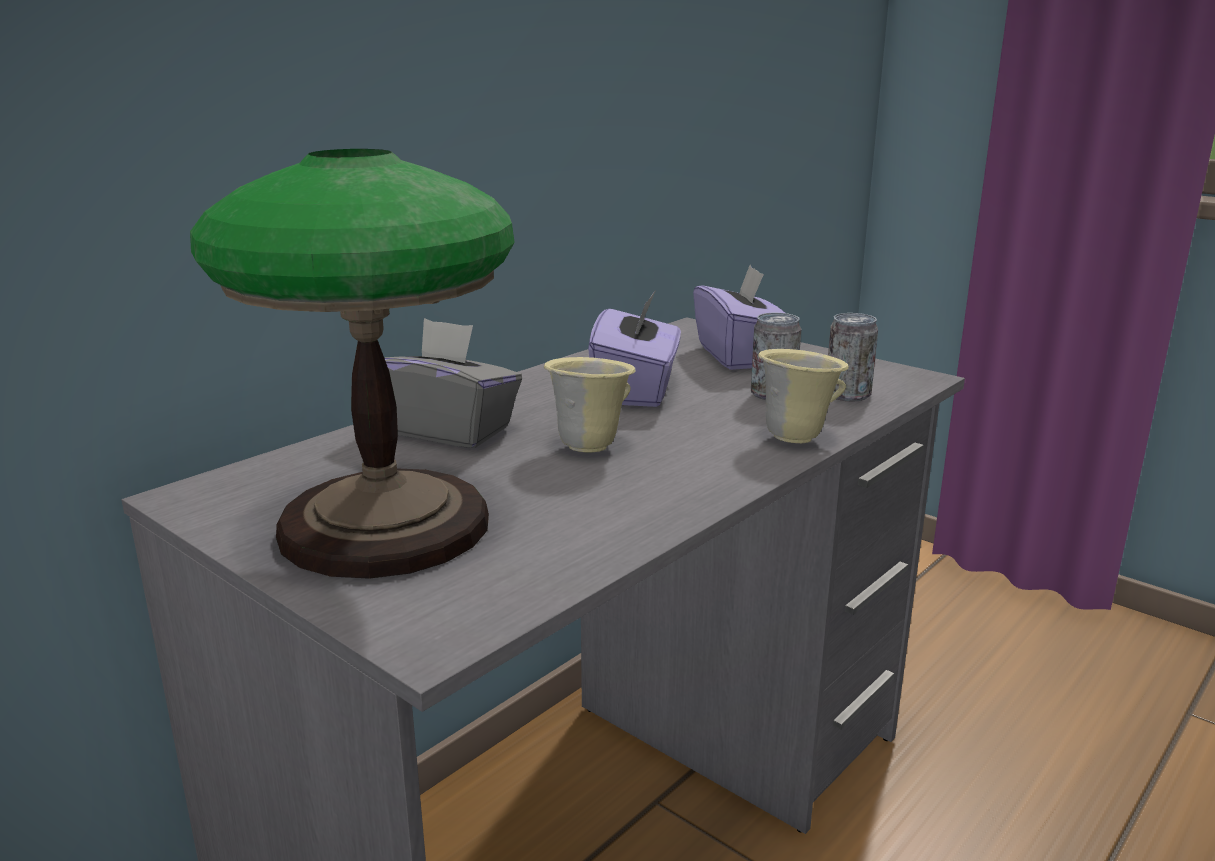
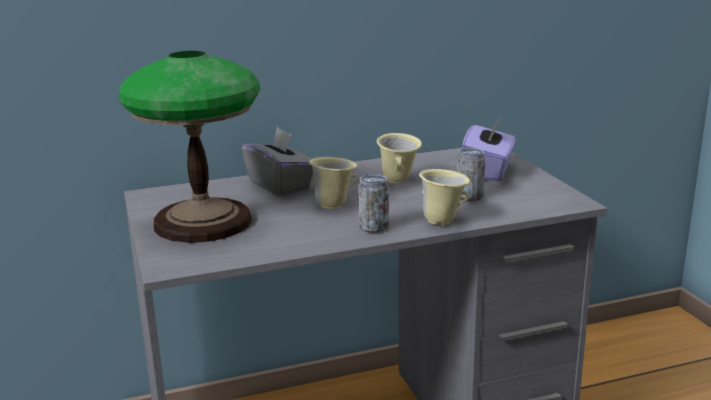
camera: 30 degrees right, 0 degrees up
purple tissue box [588,290,681,407] -> beige mug [377,133,422,183]
can [828,313,878,402] -> can moved to [358,174,389,233]

